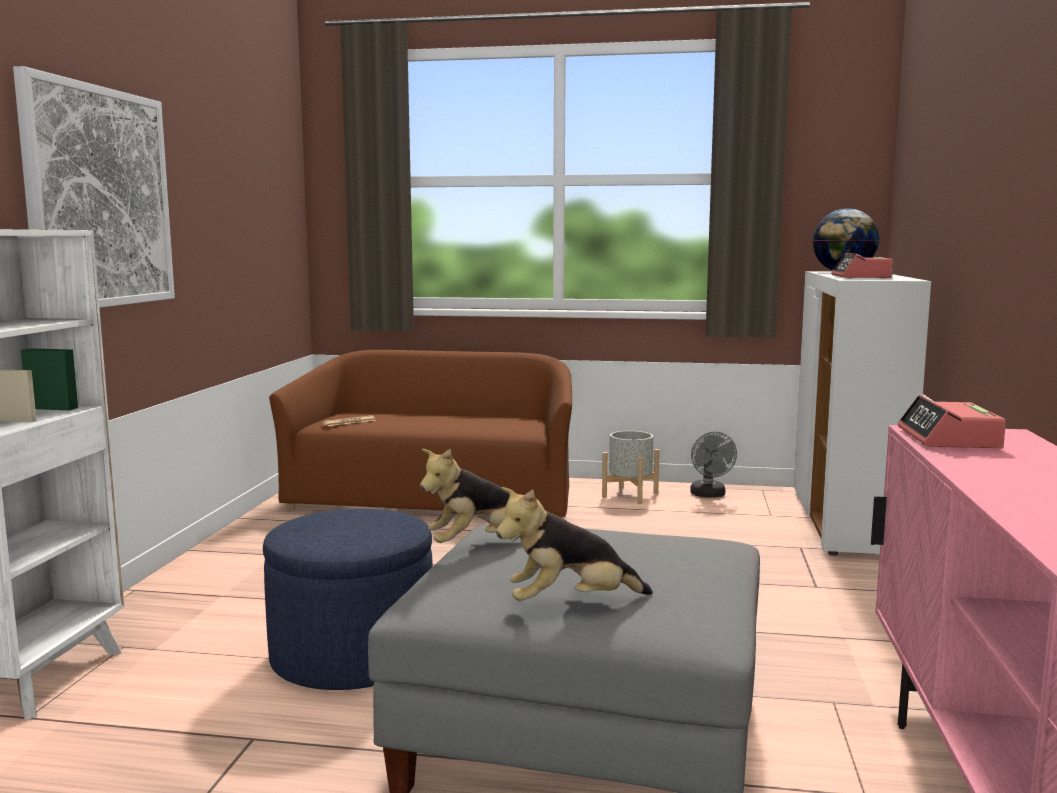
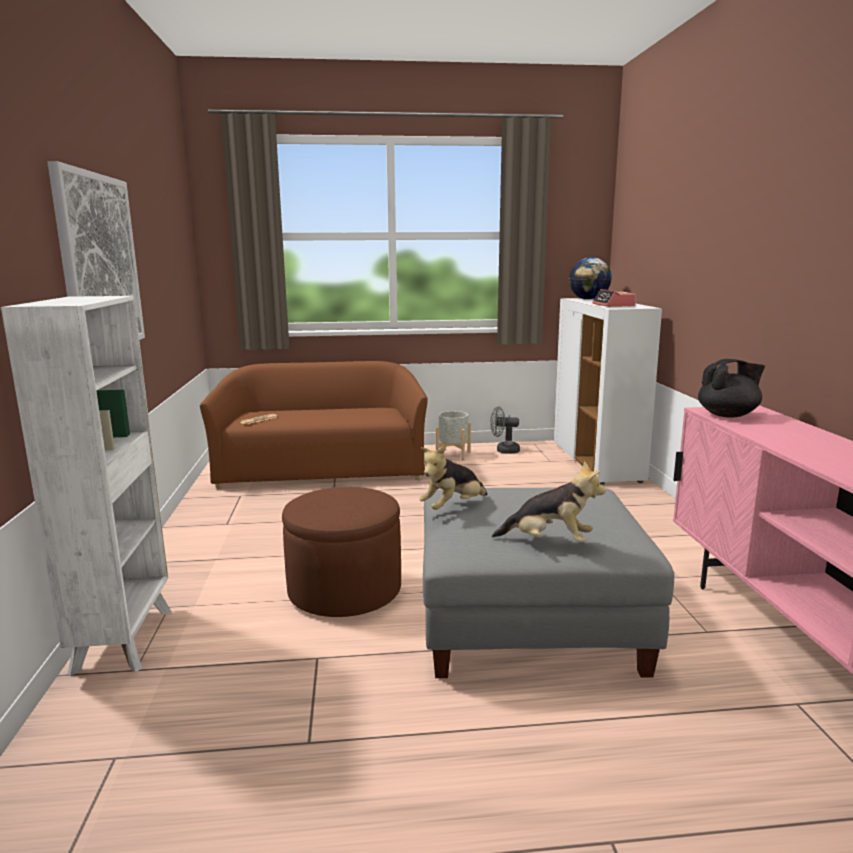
camera: 15 degrees left, 5 degrees up
blue ottoman [263,509,433,690] -> brown ottoman [282,487,401,617]
plush toy [496,487,653,601] -> plush toy turned 135 degrees counterclockwise [492,461,606,543]
grey fan [690,432,737,498] -> grey fan turned 120 degrees clockwise [490,406,520,454]
alarm clock [898,395,1006,448] -> black teapot [698,359,765,418]

